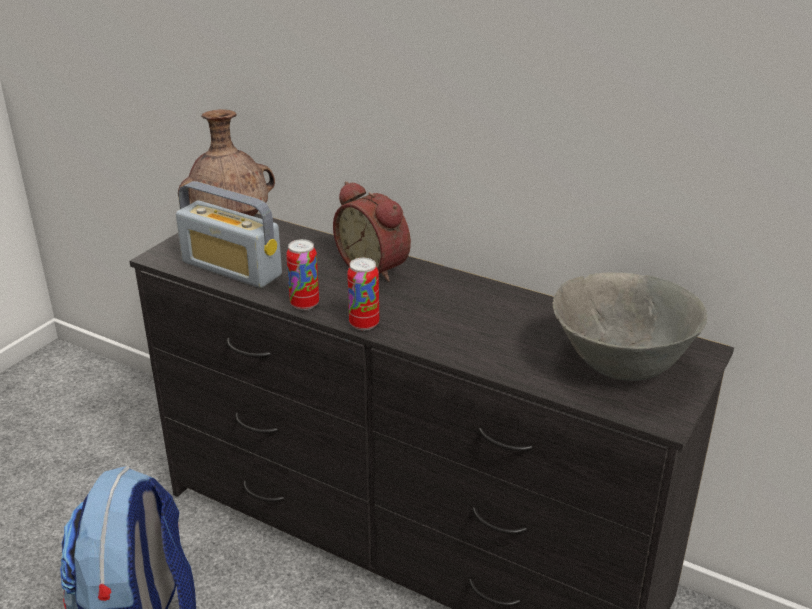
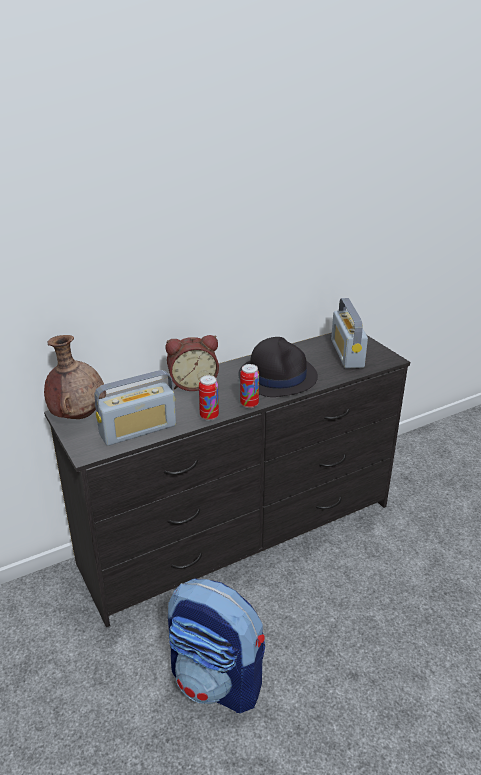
camera: 60 degrees left, 0 degrees up
grey bowl [553,272,708,381] -> radio [331,298,368,369]
none -> black hat [238,337,318,397]

